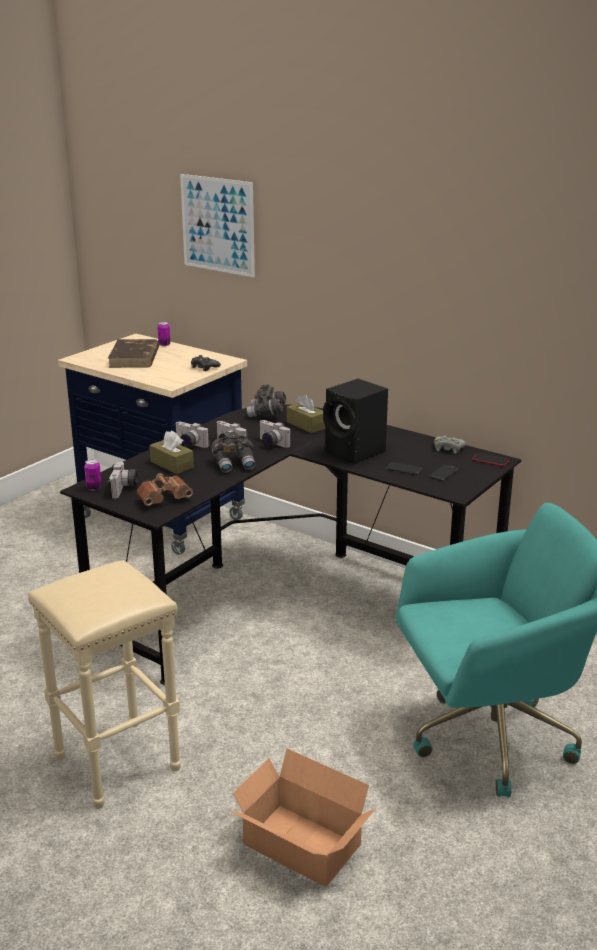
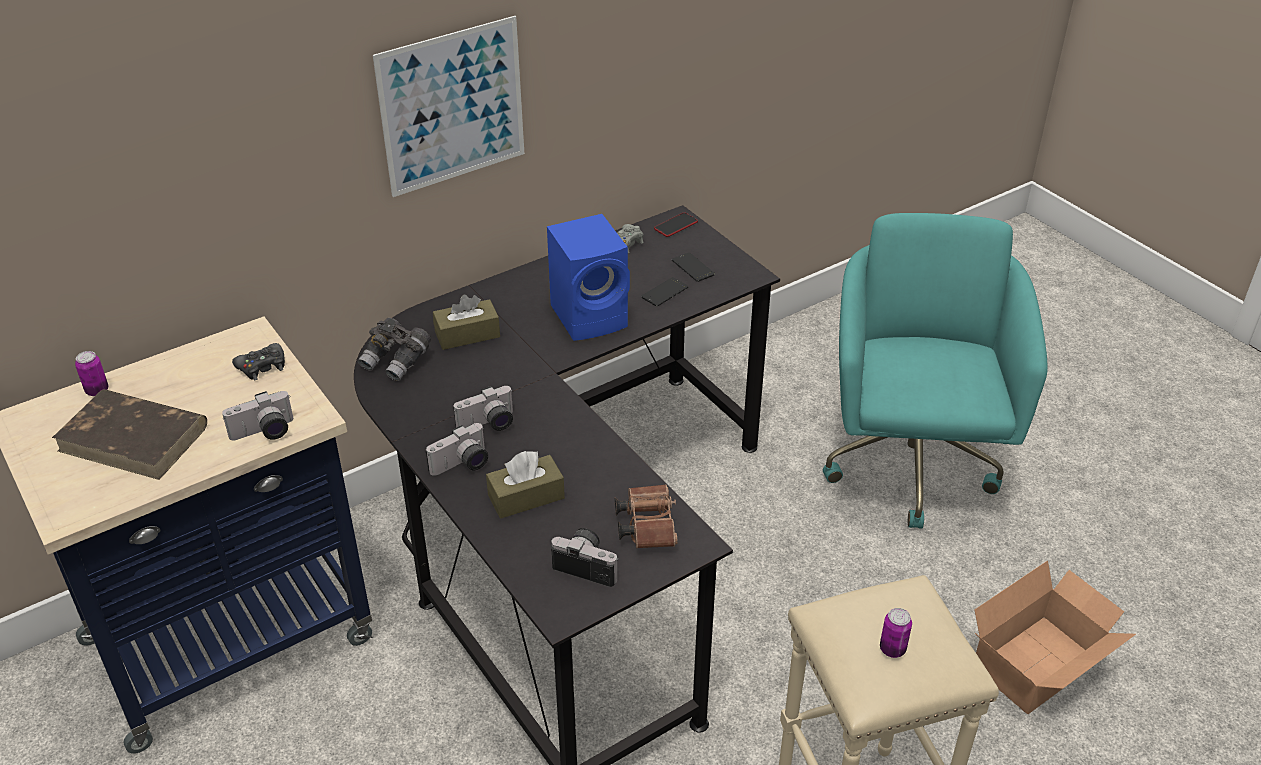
camera: 70 degrees left, 15 degrees up
can [84,459,102,491] -> can moved to [880,608,912,658]
picture [180,174,255,277] -> picture moved to [373,16,524,197]
grey binoculars [211,432,256,473] -> none
camera [260,420,291,448] -> camera moved to [222,391,293,441]
black speaker [323,379,388,464] -> blue speaker [547,214,630,341]

